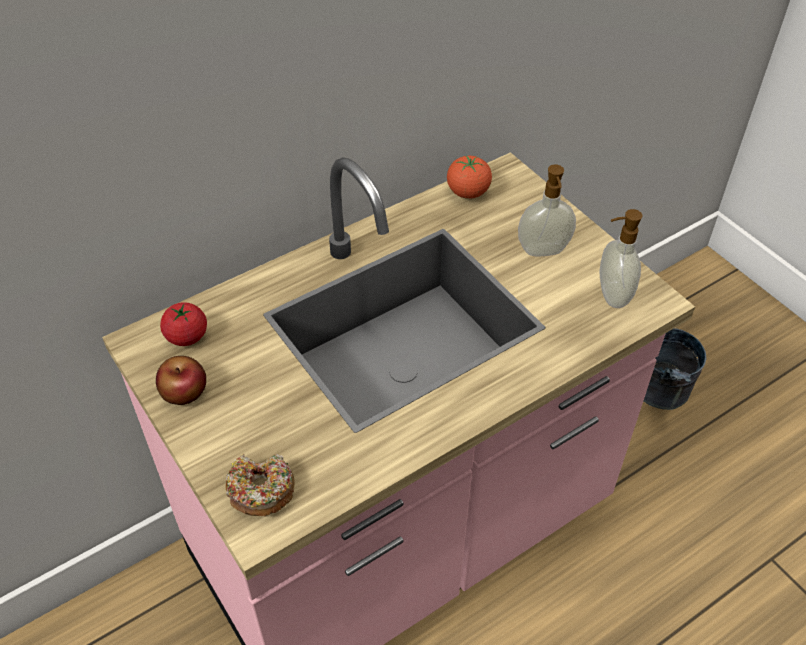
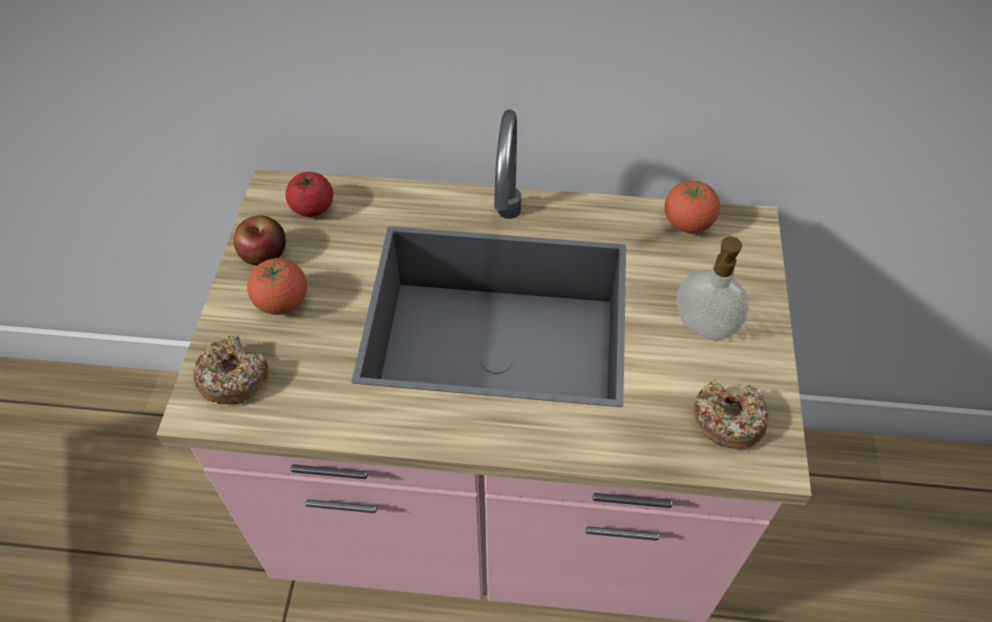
camera: 40 degrees right, 5 degrees up
soap dispenser [599,209,643,308] -> donut [694,379,769,450]
grey bucket [643,328,706,410] -> none
none -> tomato [247,258,307,315]

